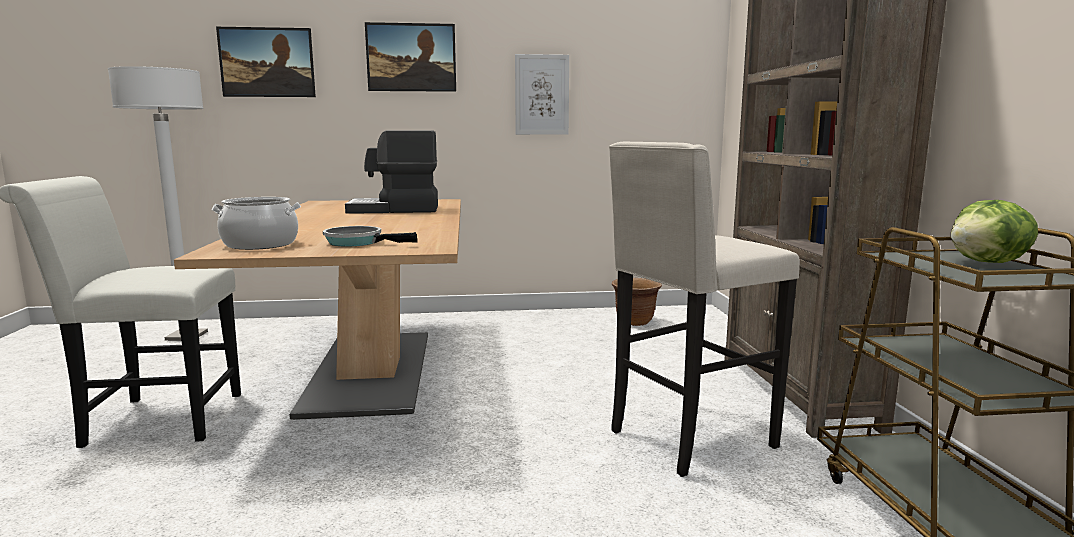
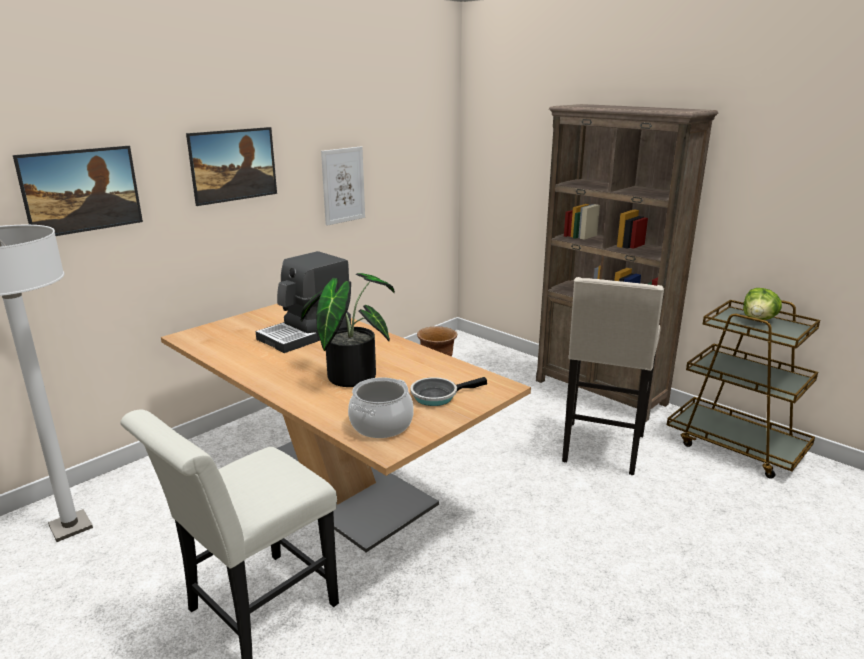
camera: 40 degrees left, 10 degrees up
none -> potted plant [300,273,395,387]

